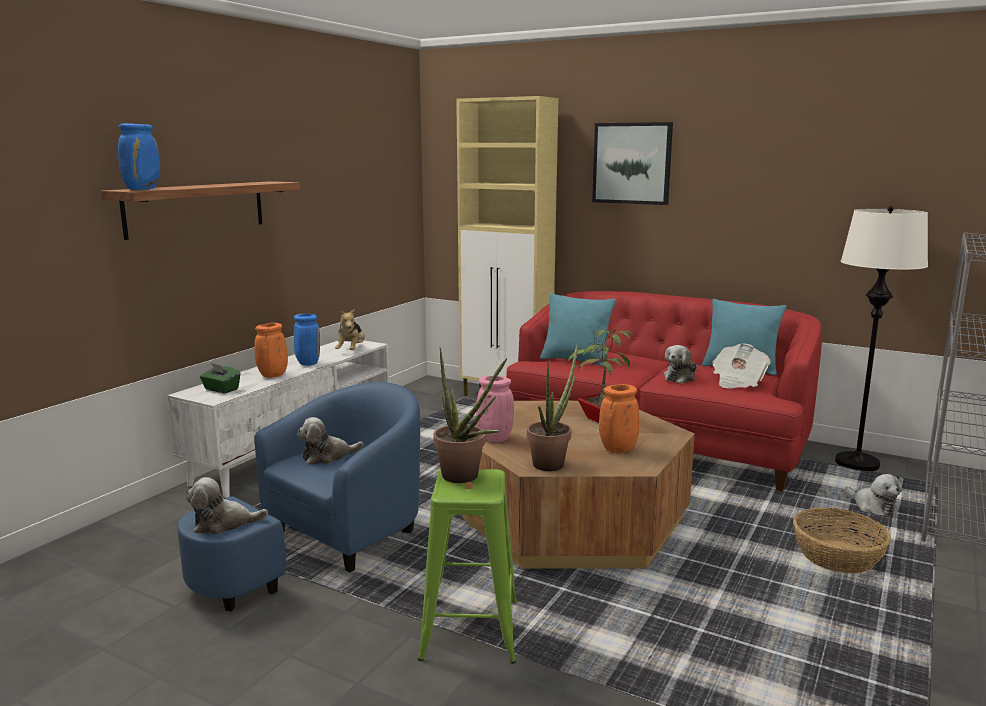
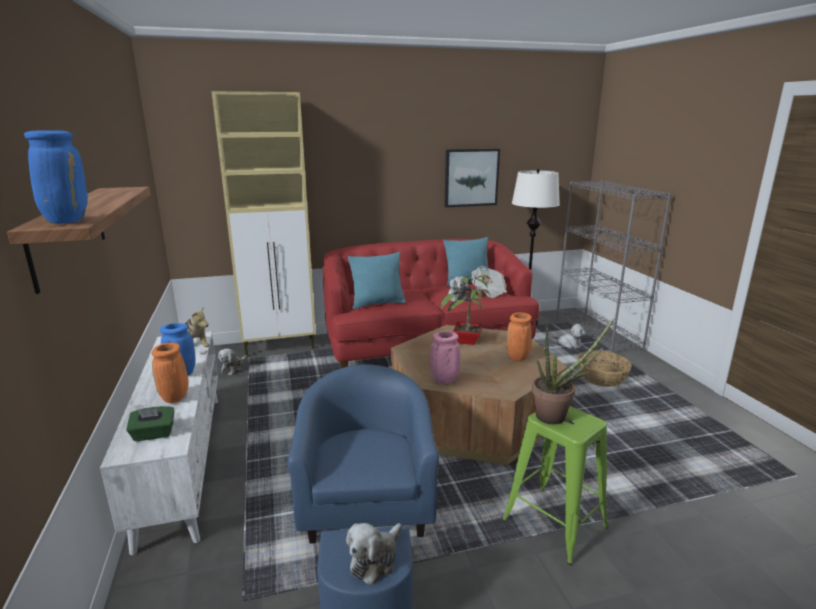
camera: 45 degrees left, 5 degrees up
plush toy [297,417,363,465] -> plush toy moved to [218,348,247,375]
potted plant [527,343,578,471] -> none
picture [592,122,673,205] -> picture moved to [444,149,500,208]

